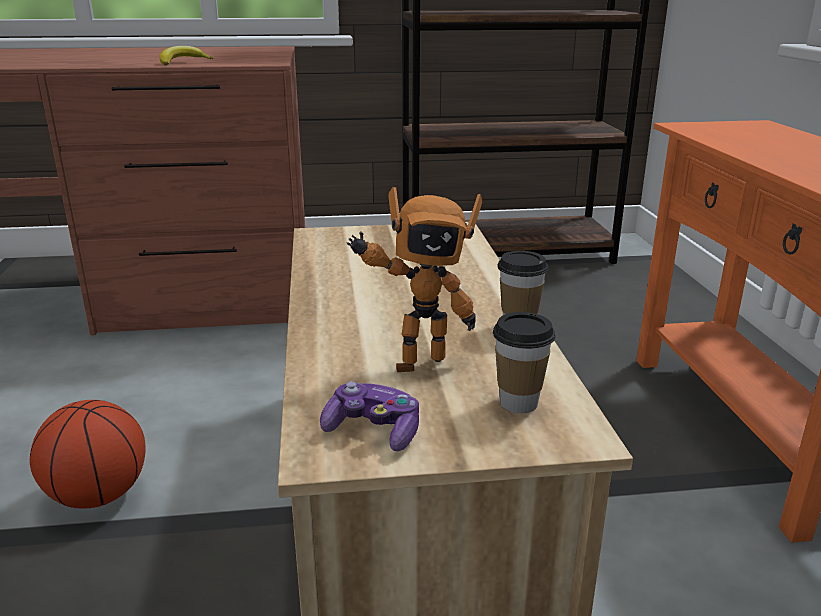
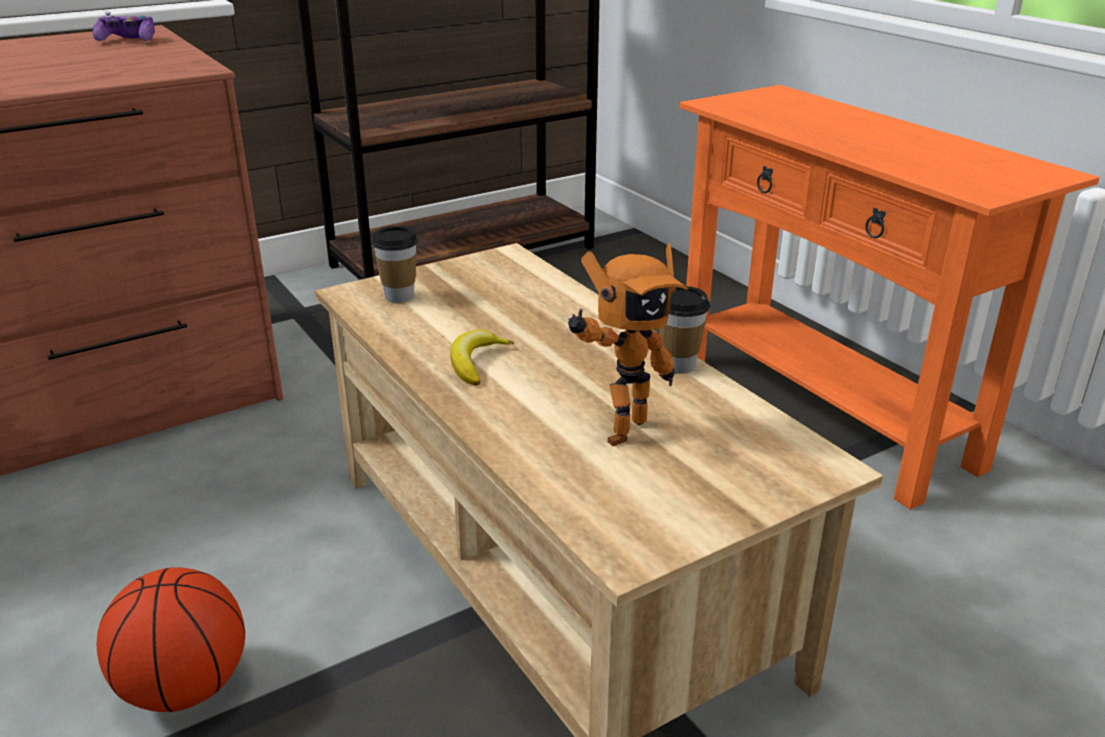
camera: 25 degrees left, 5 degrees up
banana [159,46,213,66] -> banana moved to [450,330,514,386]
game controller [320,381,419,451] -> game controller moved to [93,12,155,41]
cup [493,312,555,413] -> cup moved to [371,226,419,303]

